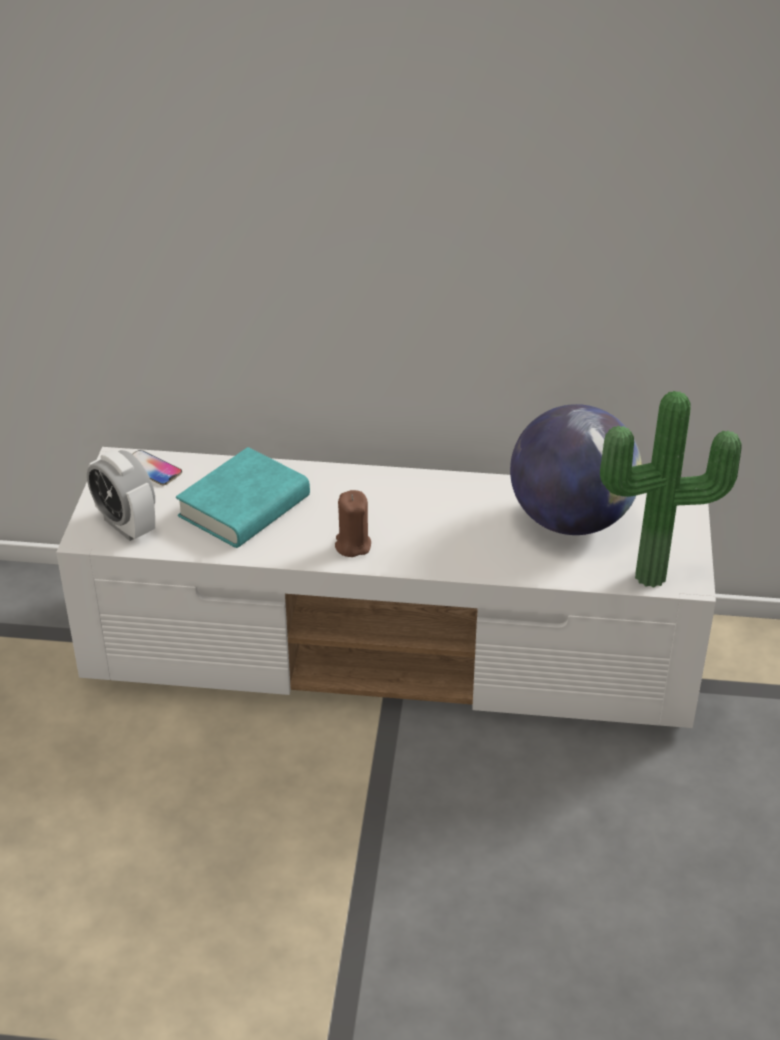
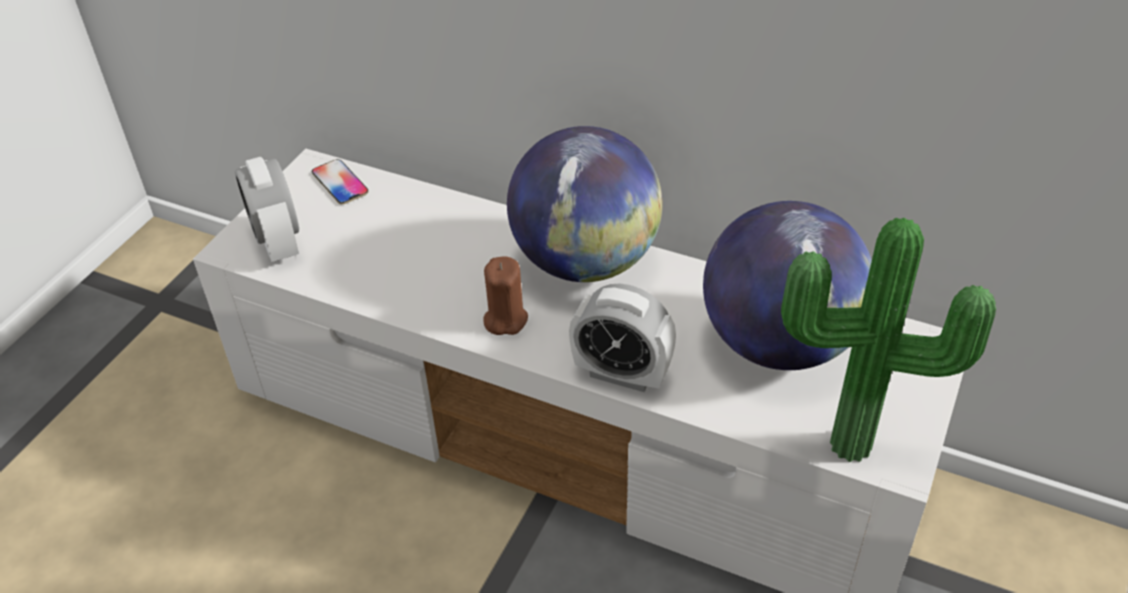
camera: 20 degrees right, 5 degrees up
turquoise book [176,447,310,548] -> none
none -> globe [507,126,663,282]
none -> alarm clock [569,284,676,392]

